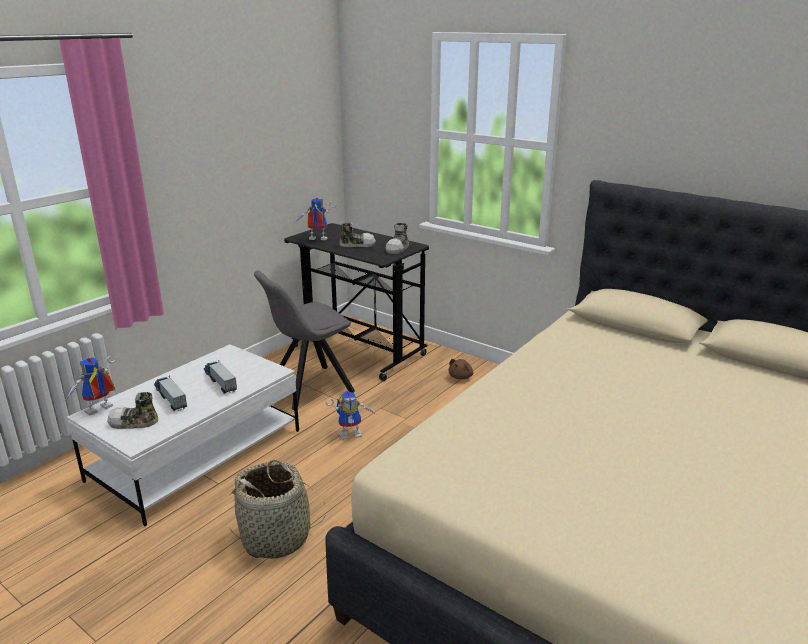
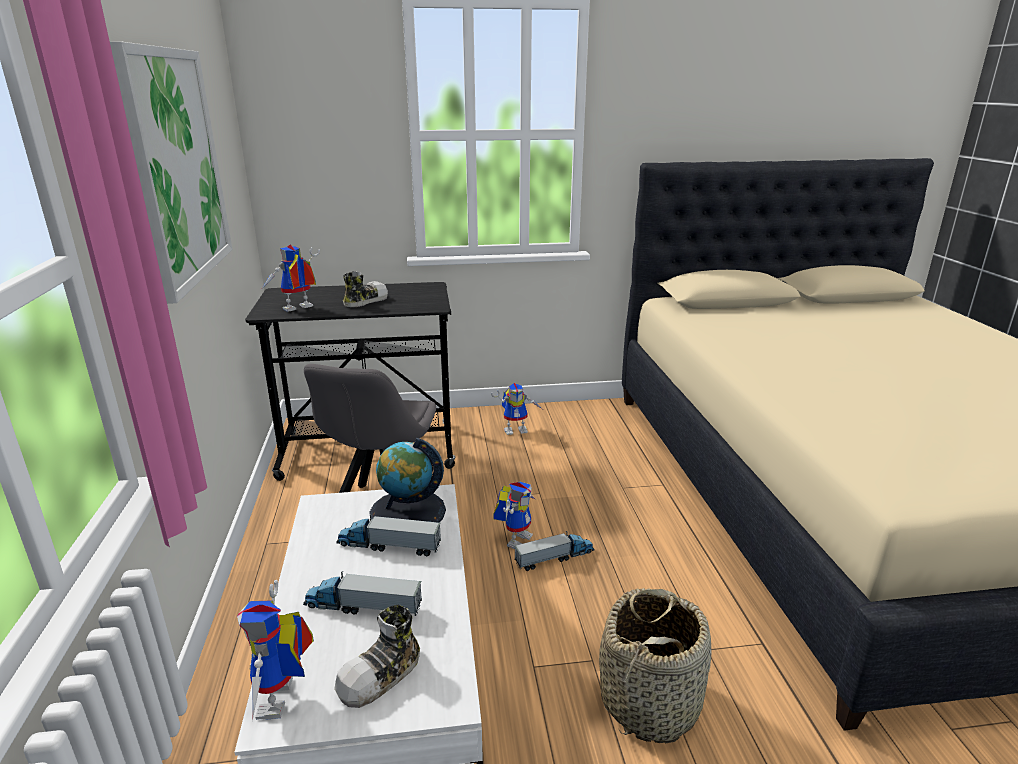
camera: 45 degrees left, 0 degrees up
shoe [385,223,409,254] -> none
brown plush toy [449,359,474,379] -> toy robot [491,383,542,435]
none -> picture [110,41,232,304]
none -> globe [369,438,446,523]
none -> toy truck [515,531,595,571]

